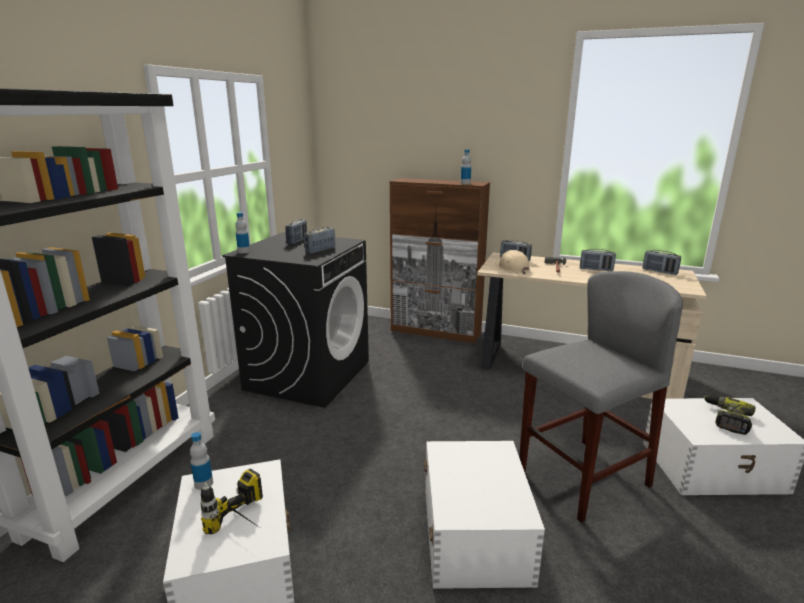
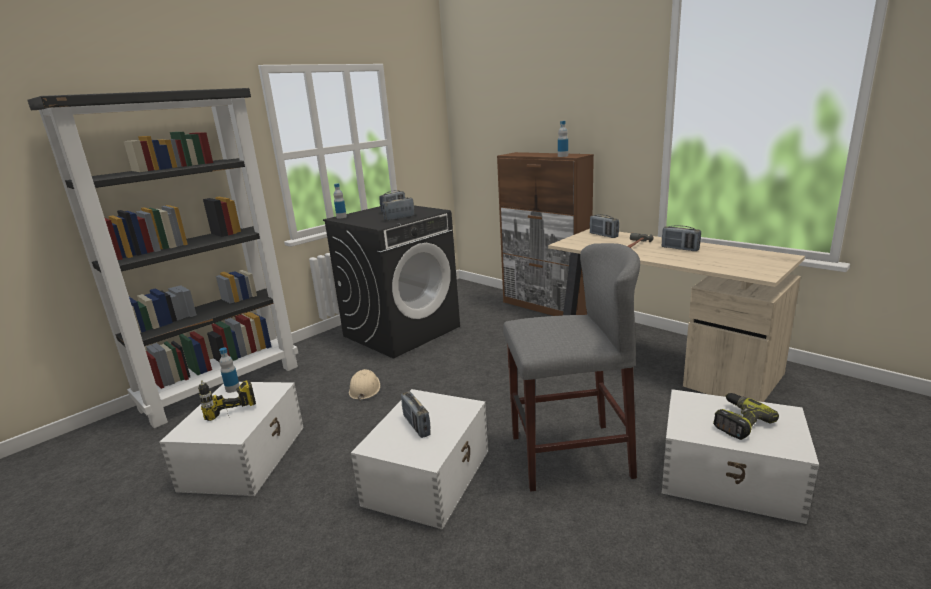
camera: 25 degrees right, 0 degrees up
beige hard hat [495,250,531,274] -> beige hard hat moved to [349,369,380,401]
radio [642,250,681,275] -> radio moved to [401,391,431,438]

